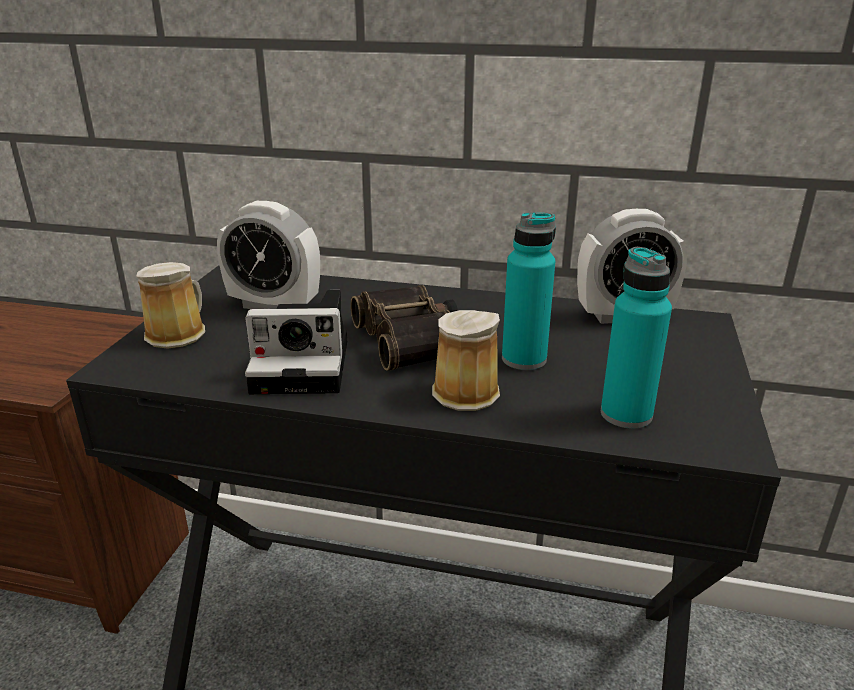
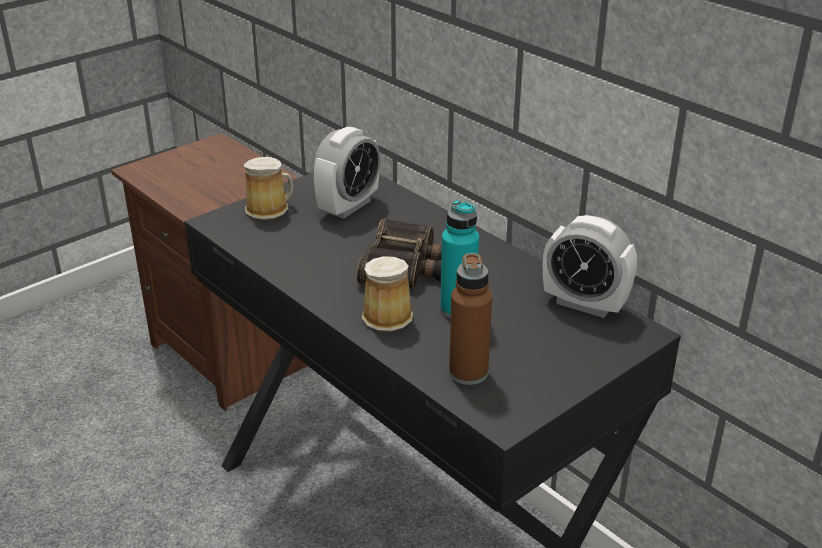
camera: 35 degrees right, 5 degrees up
alarm clock [217,201,320,309] -> alarm clock turned 105 degrees counterclockwise [313,127,381,219]
camera [245,290,347,394] -> none
turquoise bottle [601,247,672,429] -> brown bottle [449,253,492,385]

